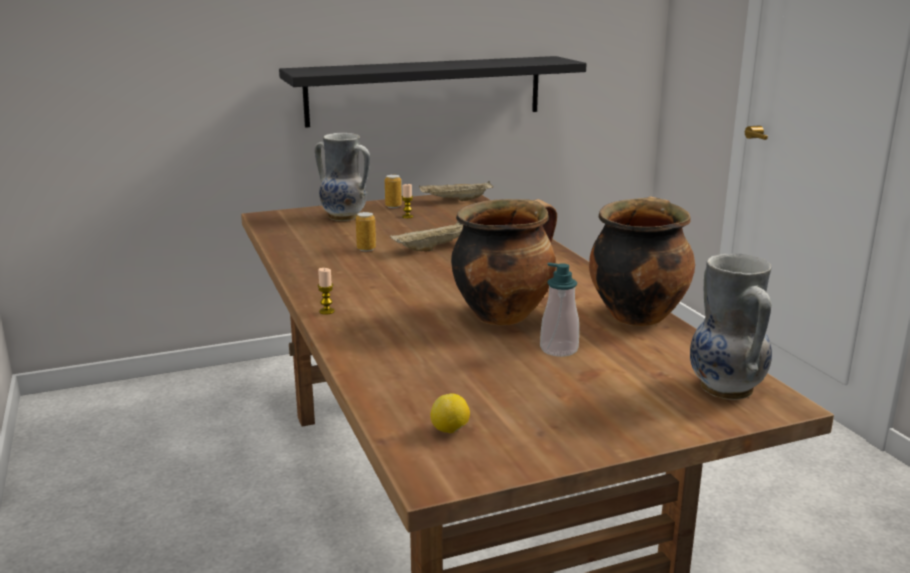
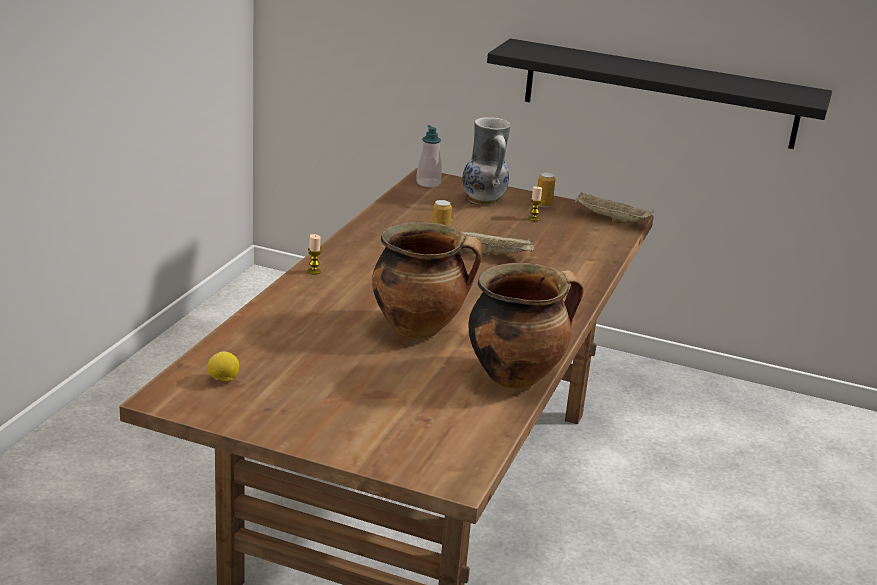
camera: 40 degrees right, 5 degrees up
soap dispenser [540,263,579,357] -> soap dispenser moved to [416,125,442,187]
vase [690,254,772,400] -> none

